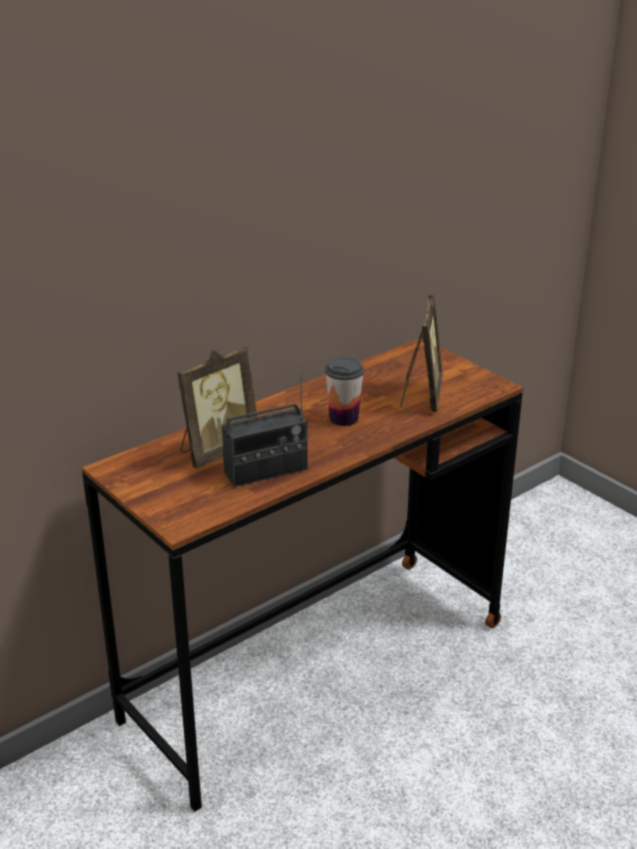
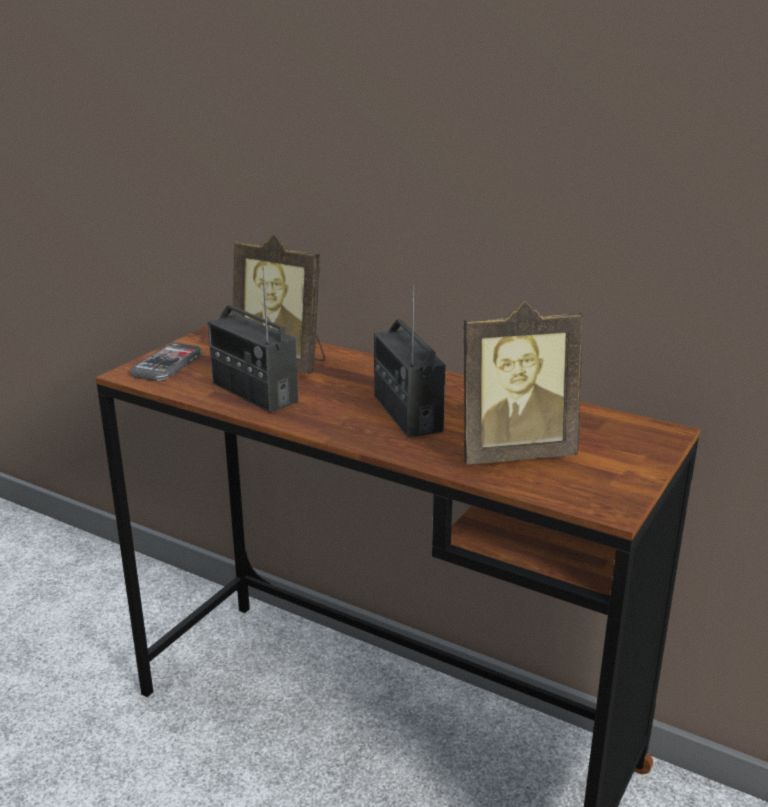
camera: 70 degrees right, 5 degrees down
cup [325,357,364,426] -> radio [374,285,446,438]
none -> phone [130,343,202,381]

